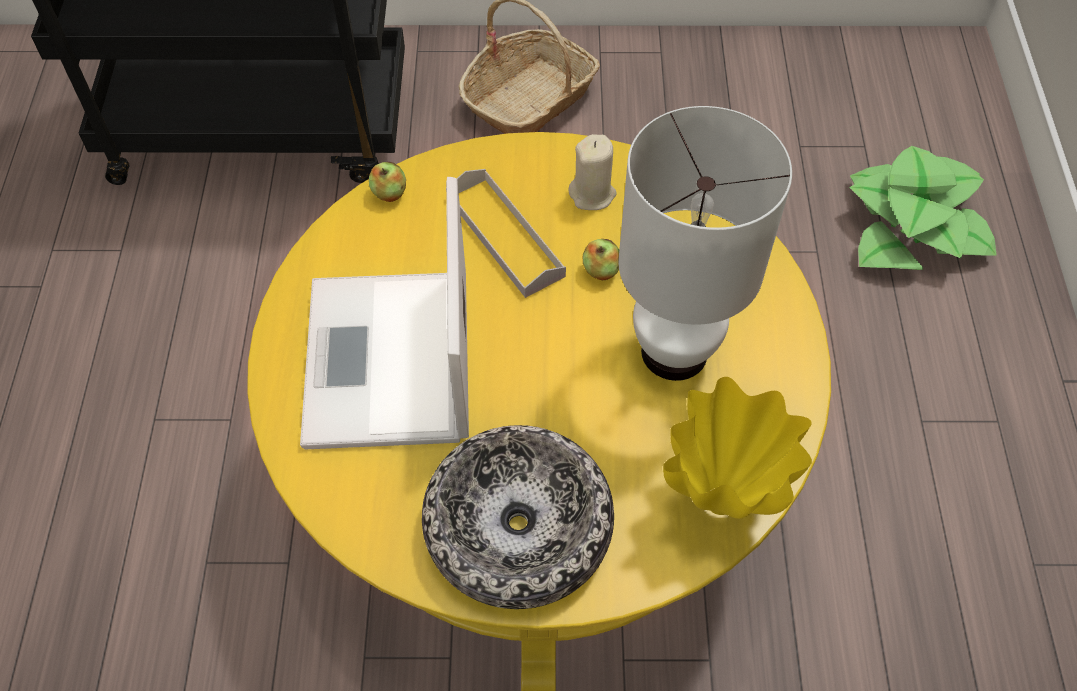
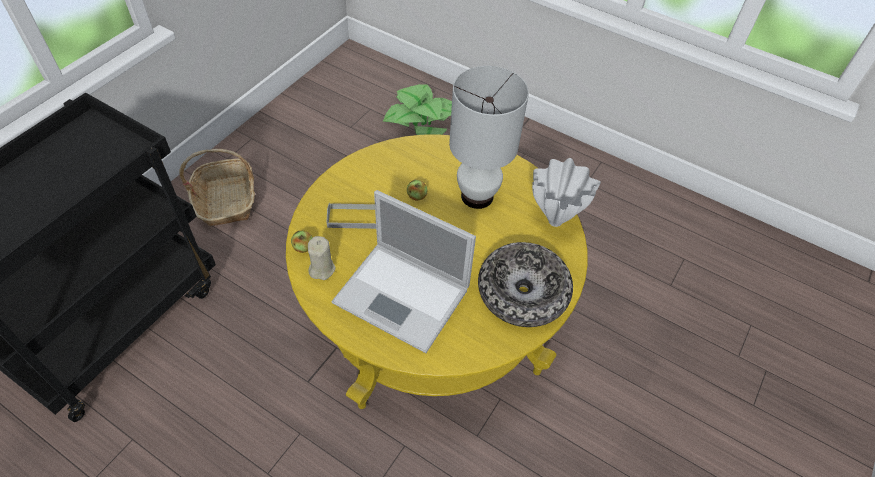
camera: 60 degrees left, 5 degrees down
beige candle [568,134,617,210] -> beige candle moved to [308,236,335,280]
yellow vase [663,377,812,519] -> white vase [532,158,601,227]

